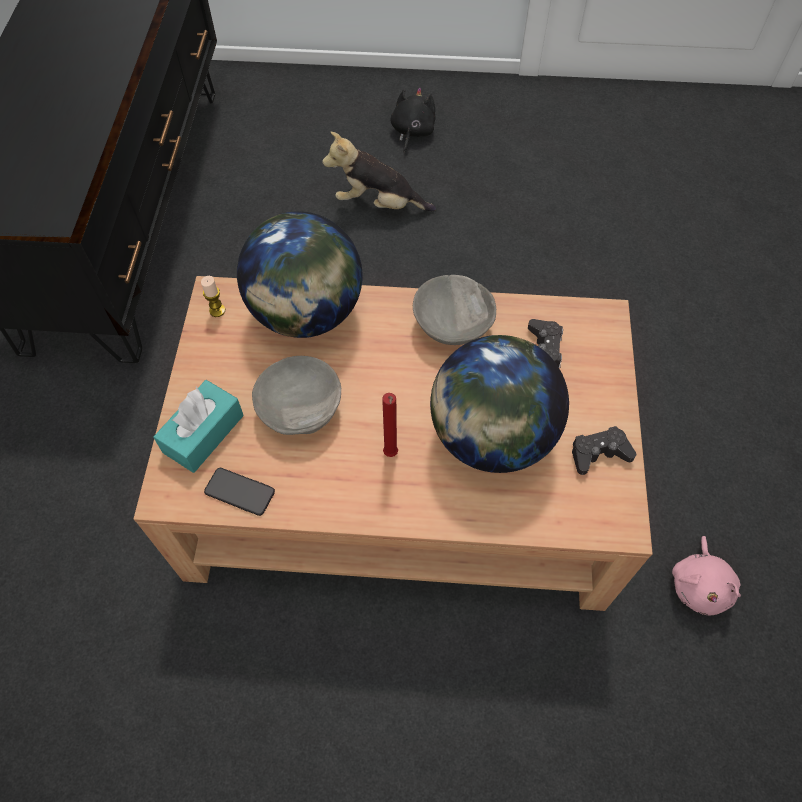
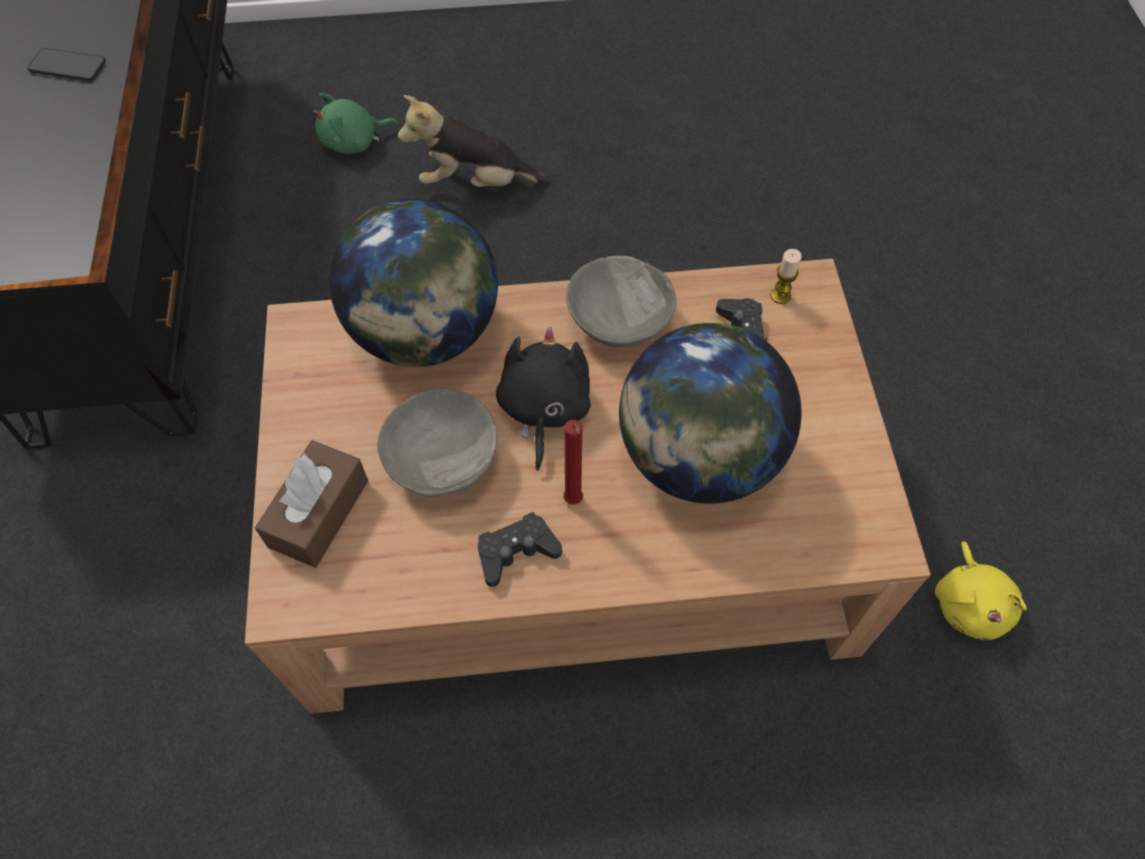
camera: 10 degrees left, 0 degrees up
turquoise tissue box [154,380,244,473] -> brown tissue box [255,440,368,568]
candle [201,276,225,317] -> candle moved to [770,249,802,304]
phone [204,468,275,516] -> phone moved to [28,48,106,81]
black plush toy [390,87,435,153] -> black plush toy moved to [496,327,591,471]
black game controller [572,426,636,475] -> black game controller moved to [478,512,562,587]
pink plush toy [672,536,741,615] -> yellow plush toy [935,542,1027,640]
none -> green plush toy [313,93,399,154]

